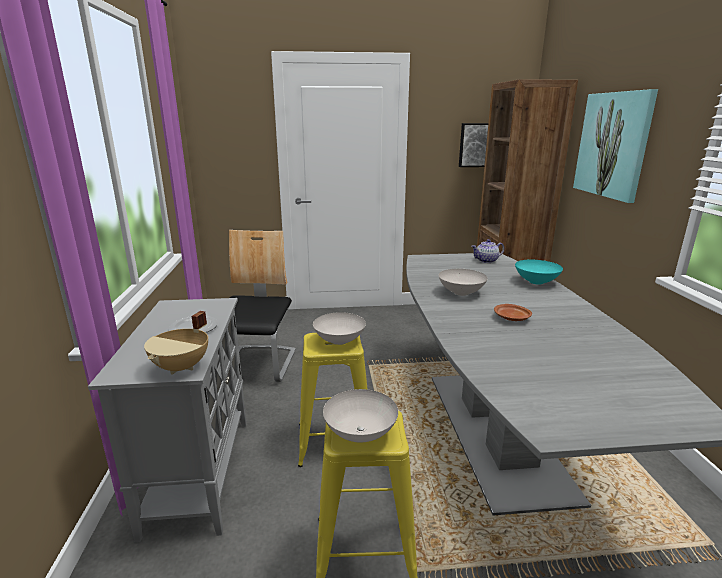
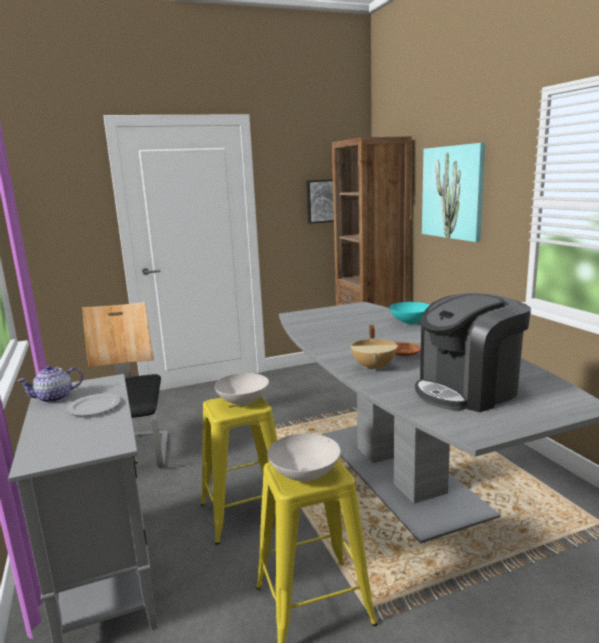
camera: 15 degrees left, 5 degrees down
beige cooking pot [144,311,208,375] -> beige cooking pot moved to [350,325,398,371]
white bowl [438,269,488,296] -> none
teapot [471,239,504,263] -> teapot moved to [17,365,83,403]
none -> coffee machine [415,293,531,412]

